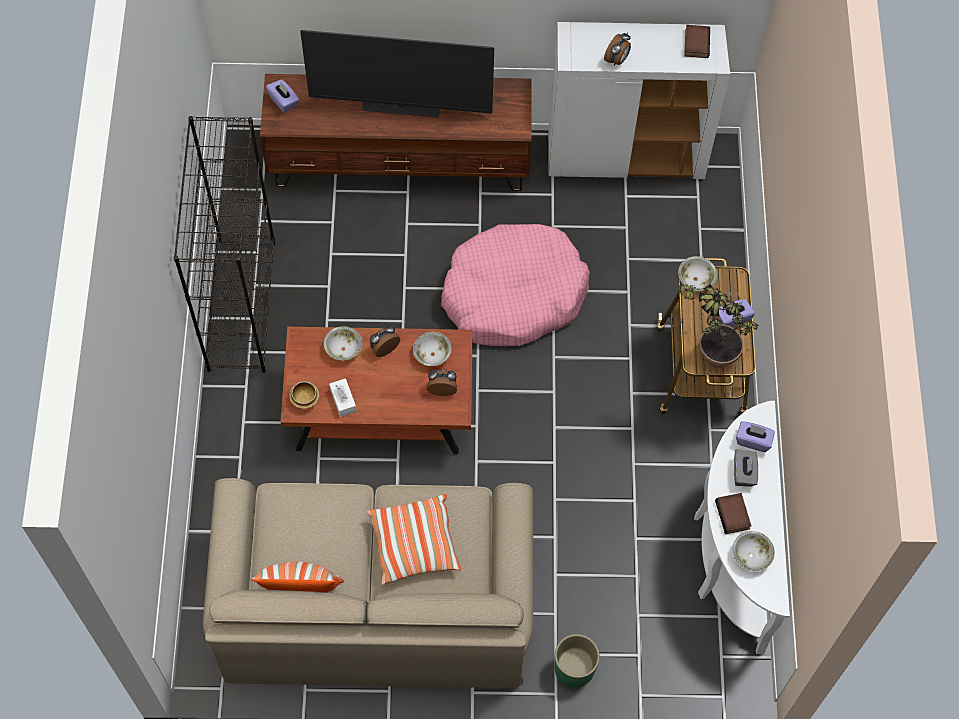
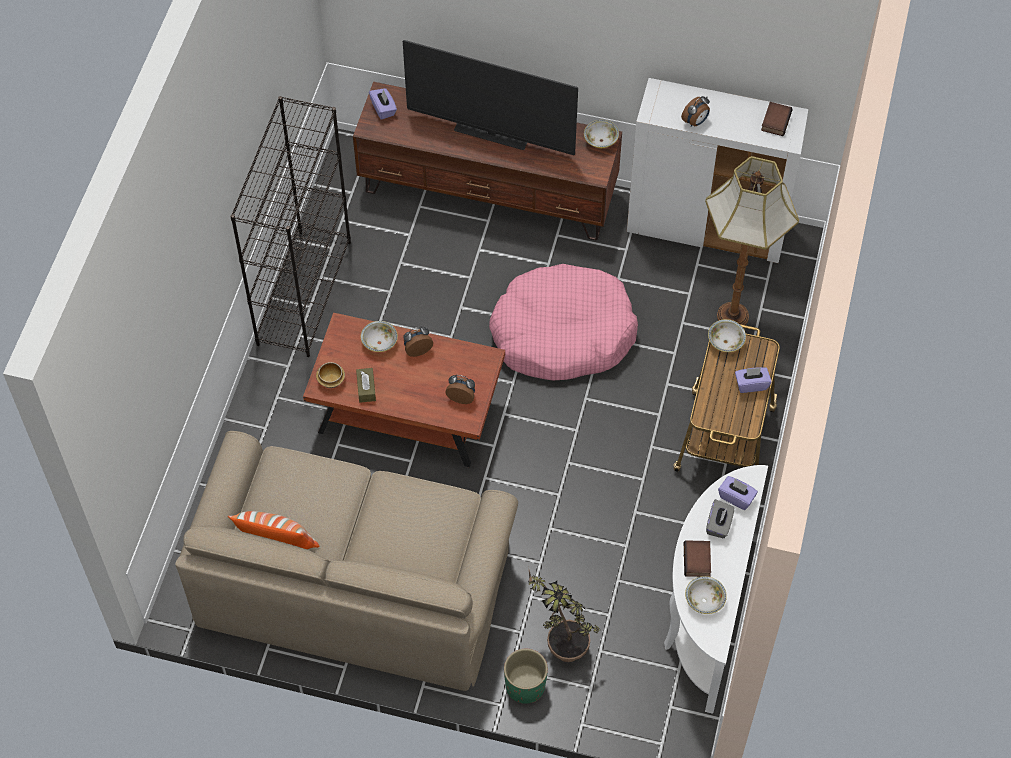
camera: 15 degrees right, 5 degrees down
white tissue box [329,378,356,417] -> brown tissue box [356,368,376,403]
pillow [367,494,462,585] -> none
bowl [413,332,452,366] -> bowl moved to [584,120,619,148]
potted plant [679,279,759,368] -> potted plant moved to [528,570,600,662]
none -> floor lamp [705,156,799,325]

